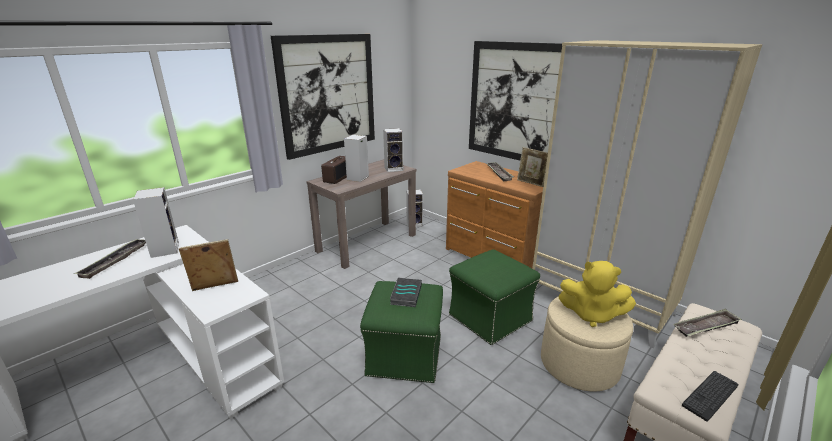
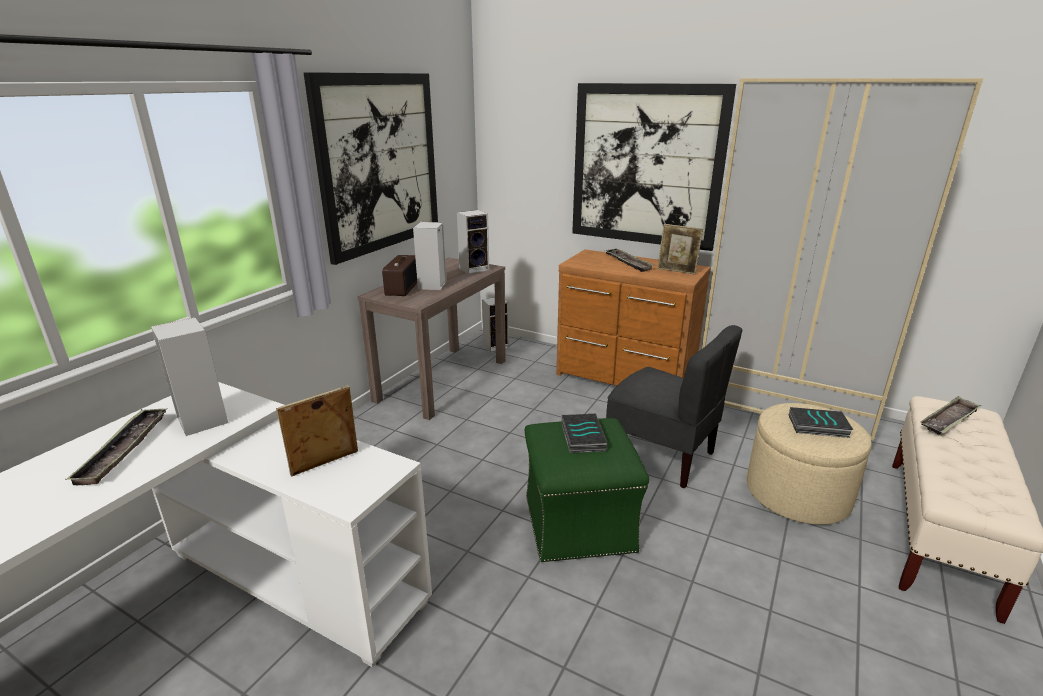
camera: 15 degrees left, 0 degrees up
green ottoman [449,249,540,345] -> grey chair [606,325,742,488]
yellow plush toy [558,261,636,327] -> book [789,407,853,438]
keyboard [682,371,739,422] -> none

